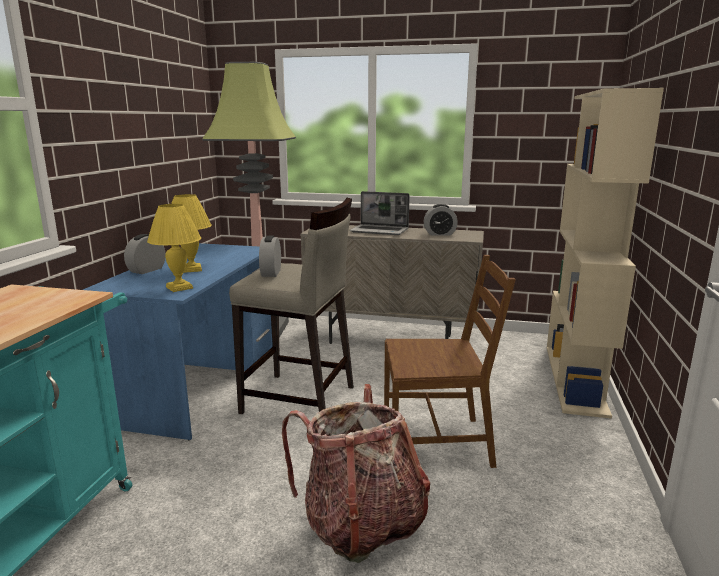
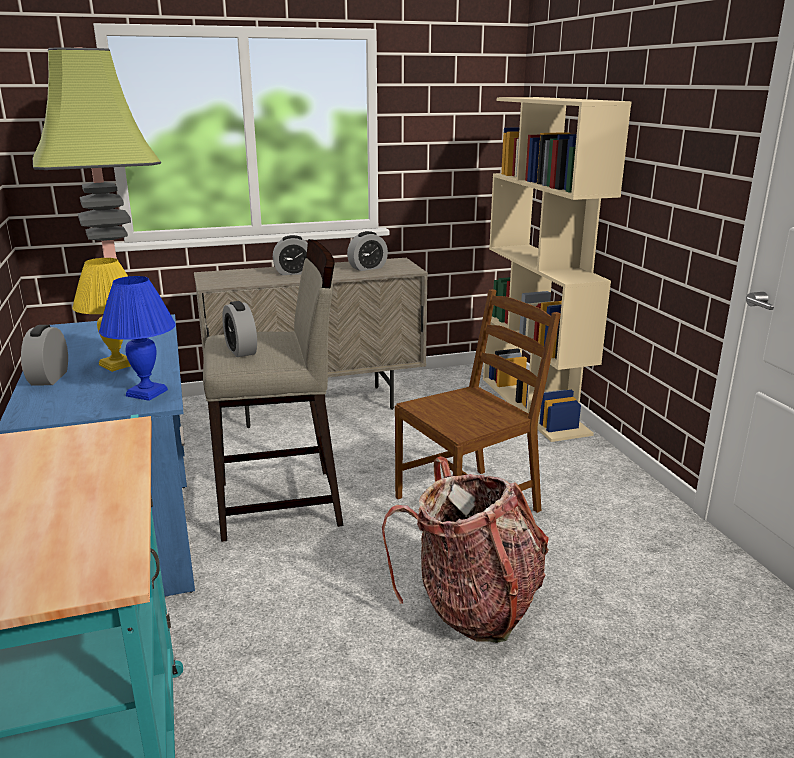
camera: 30 degrees left, 5 degrees up
yellow table lamp [147,204,201,292] -> blue table lamp [99,276,176,401]
laptop [350,191,410,235] -> alarm clock [273,235,308,275]

